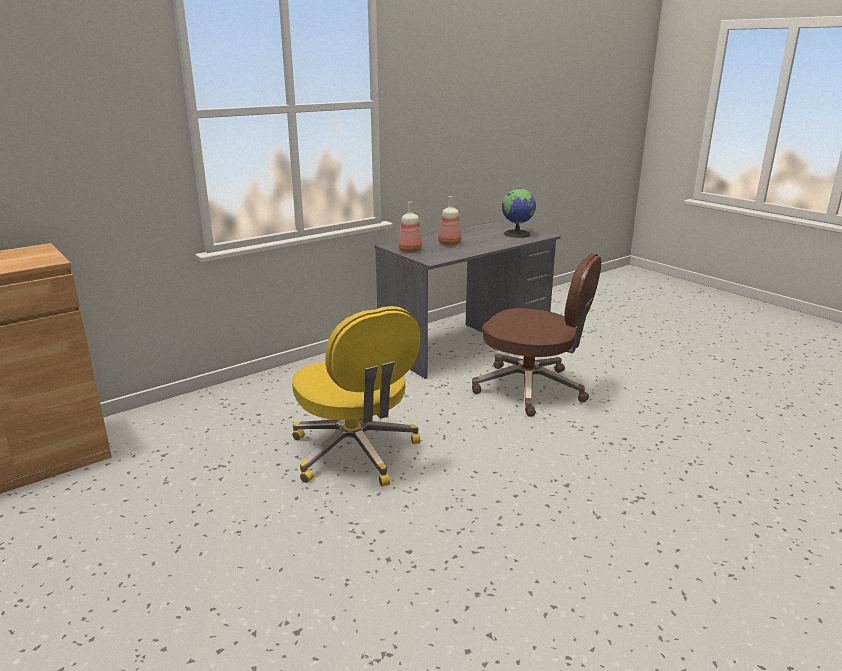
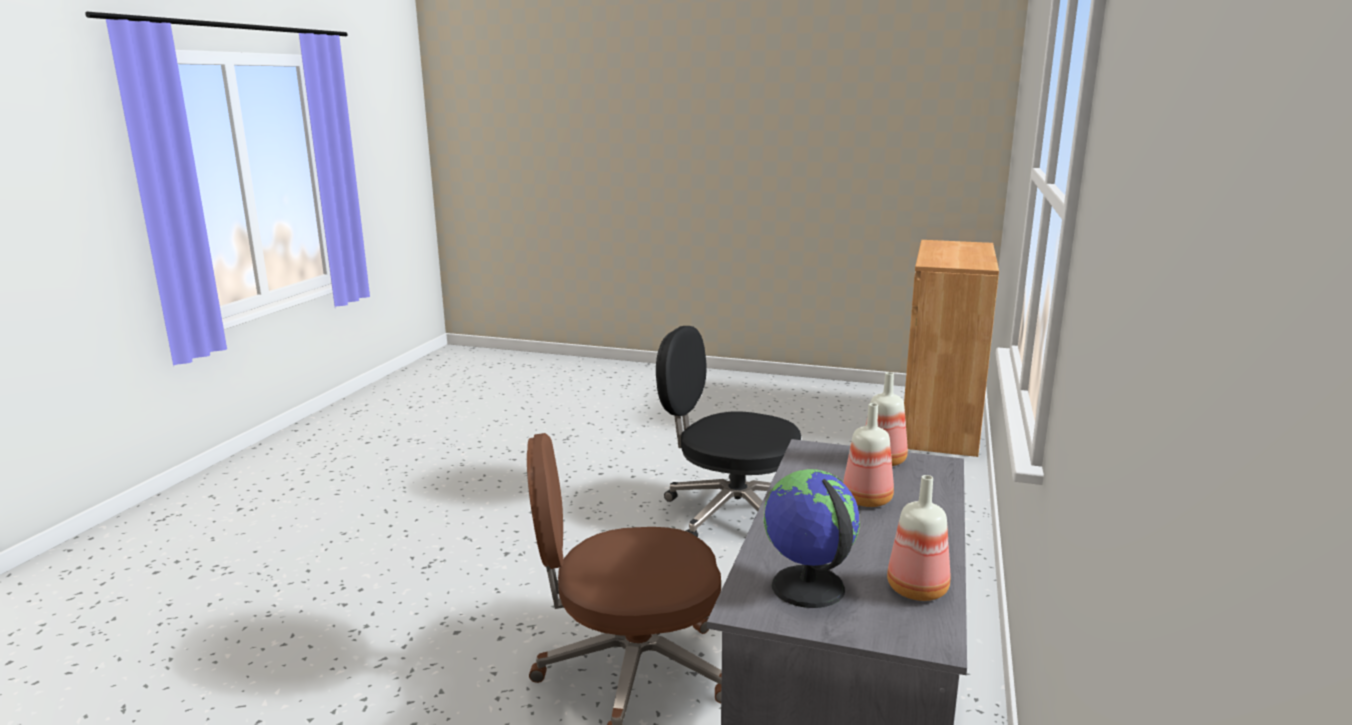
camera: 145 degrees right, 5 degrees down
yellow office chair [292,306,421,487] -> black office chair [656,326,801,537]
none -> bottle [887,475,950,601]

